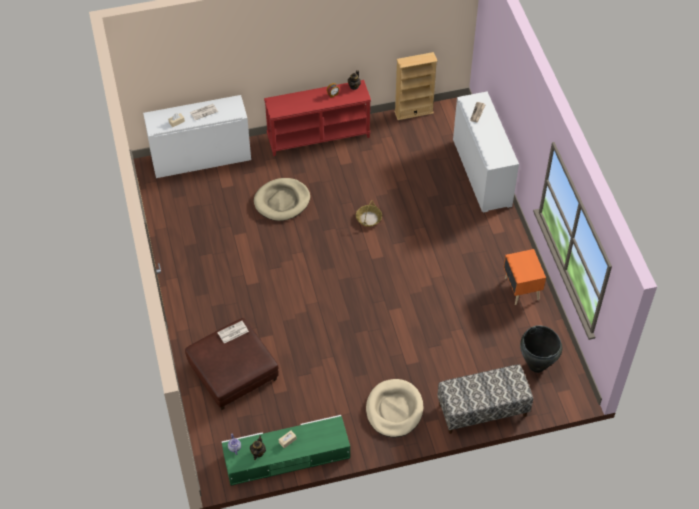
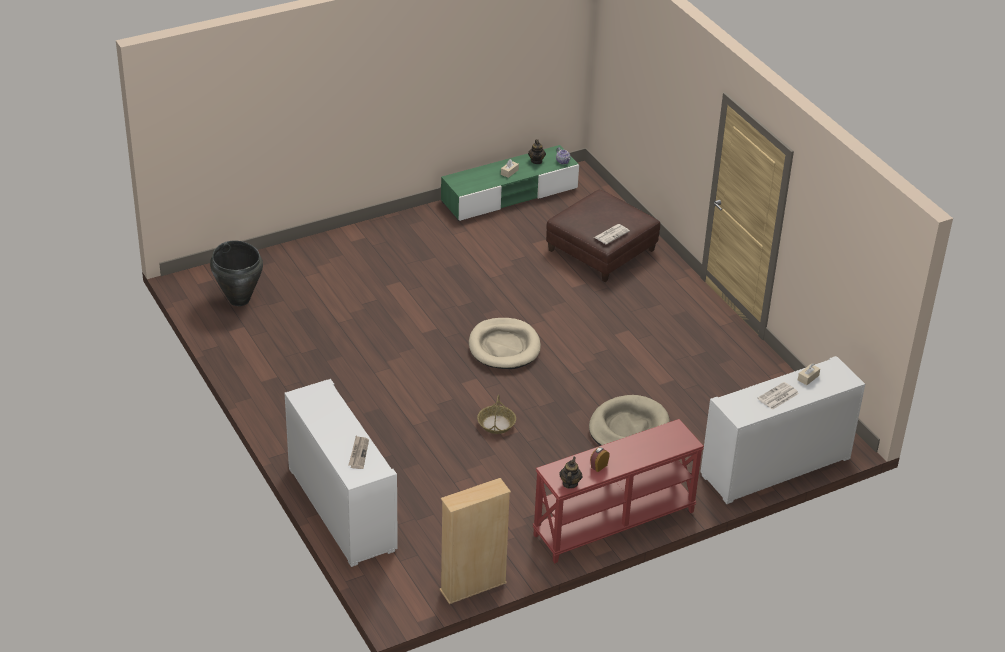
camera: 165 degrees right, 15 degrees down
beige dog bed [366,379,423,438] -> beige dog bed moved to [469,318,541,369]
bench [437,364,533,434] -> none
orange nightstand [504,249,546,305] -> none

